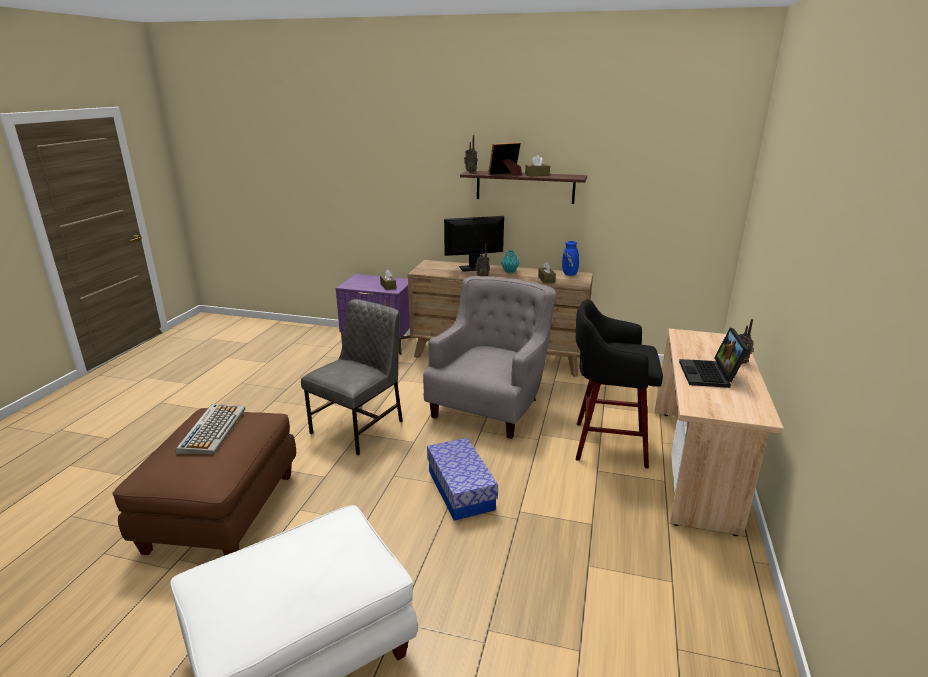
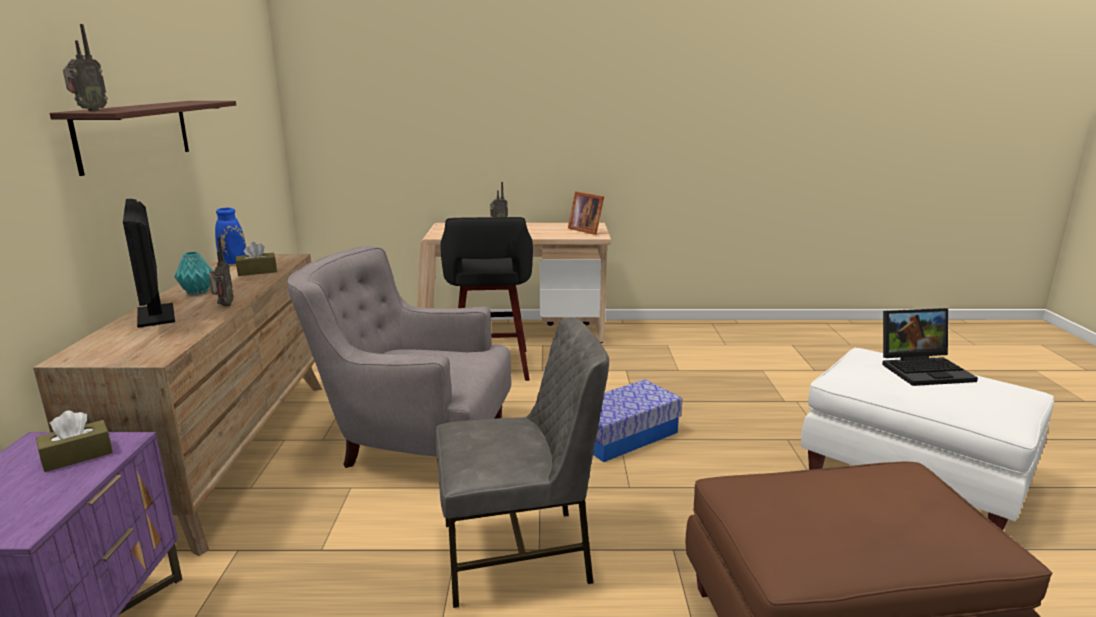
camera: 105 degrees left, 5 degrees down
keyboard [175,404,245,454] -> none
grey chair [301,299,403,455] -> grey chair turned 150 degrees clockwise [435,317,609,608]
picture frame [488,142,522,175] -> picture frame moved to [568,191,604,235]
brown tissue box [525,155,550,176] -> none
laptop [679,328,749,388] -> laptop moved to [882,308,978,386]

